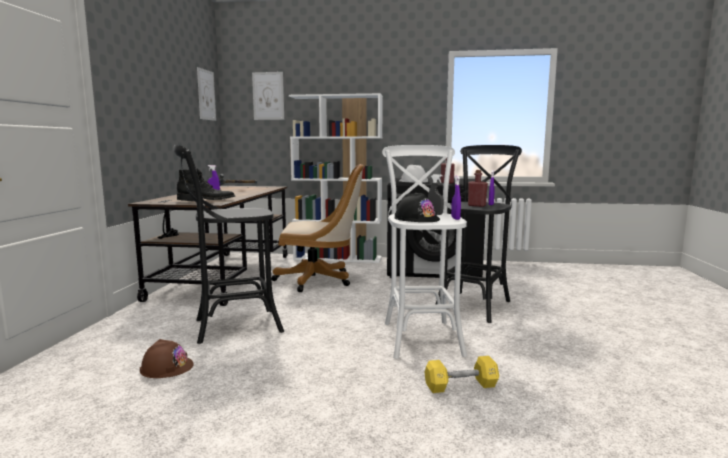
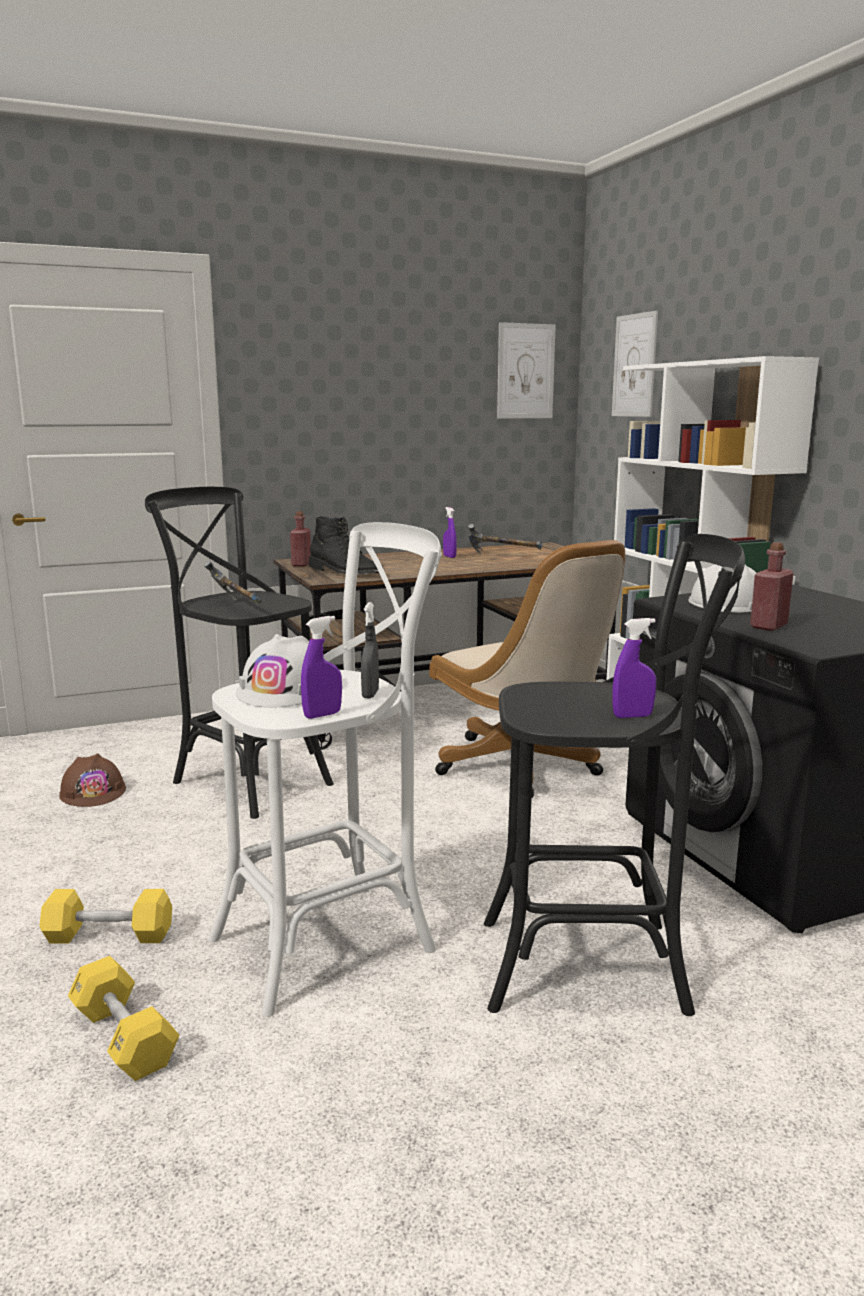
camera: 60 degrees right, 5 degrees up
black hard hat [395,193,440,222] -> white hard hat [236,634,309,708]
red bottle [468,170,488,207] -> red bottle moved to [290,511,311,567]
none -> yellow dumbbell [40,889,172,944]
none -> hammer [204,561,262,605]

